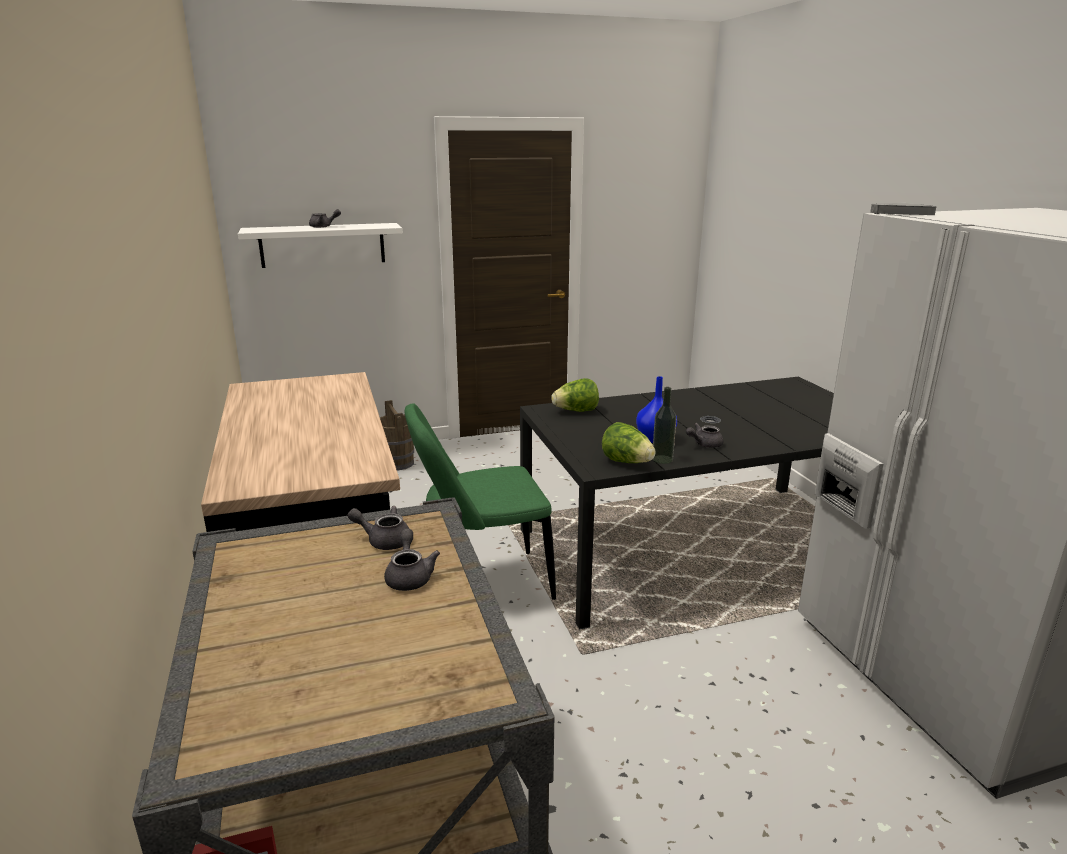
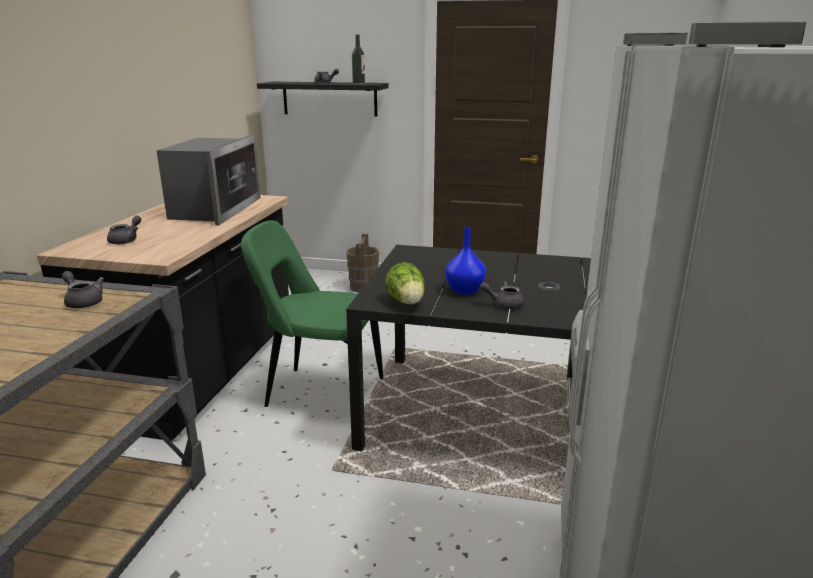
camera: 30 degrees right, 0 degrees up
white shelf [238,223,403,268] -> black shelf [257,82,389,117]
grey teapot [384,528,440,591] -> grey teapot moved to [107,215,141,244]
lettuce [551,378,599,412] -> none
bottle [652,387,676,464] -> bottle moved to [352,34,365,84]
none -> microwave [156,134,261,225]

